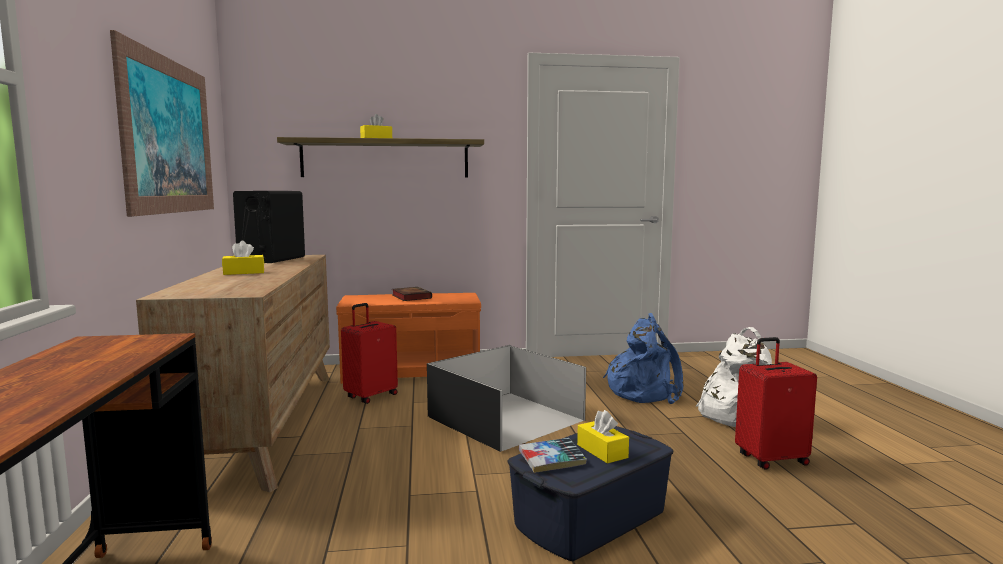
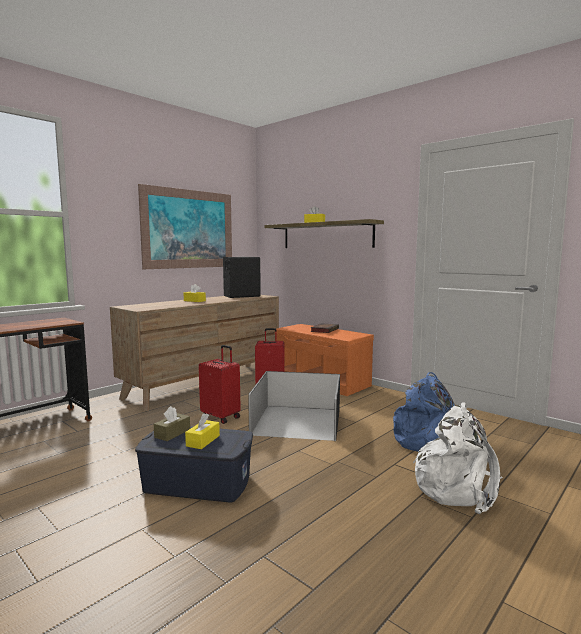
camera: 50 degrees right, 0 degrees up
book [519,438,587,473] -> brown tissue box [154,406,190,441]
red suitcase [735,337,817,470] -> red suitcase moved to [199,345,241,424]

